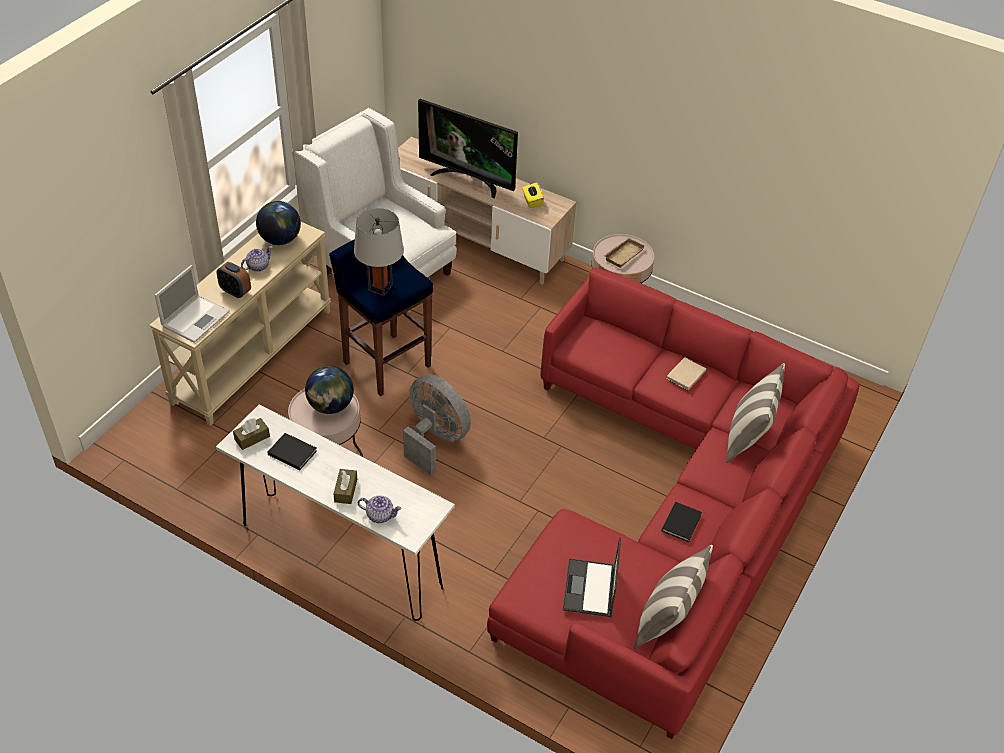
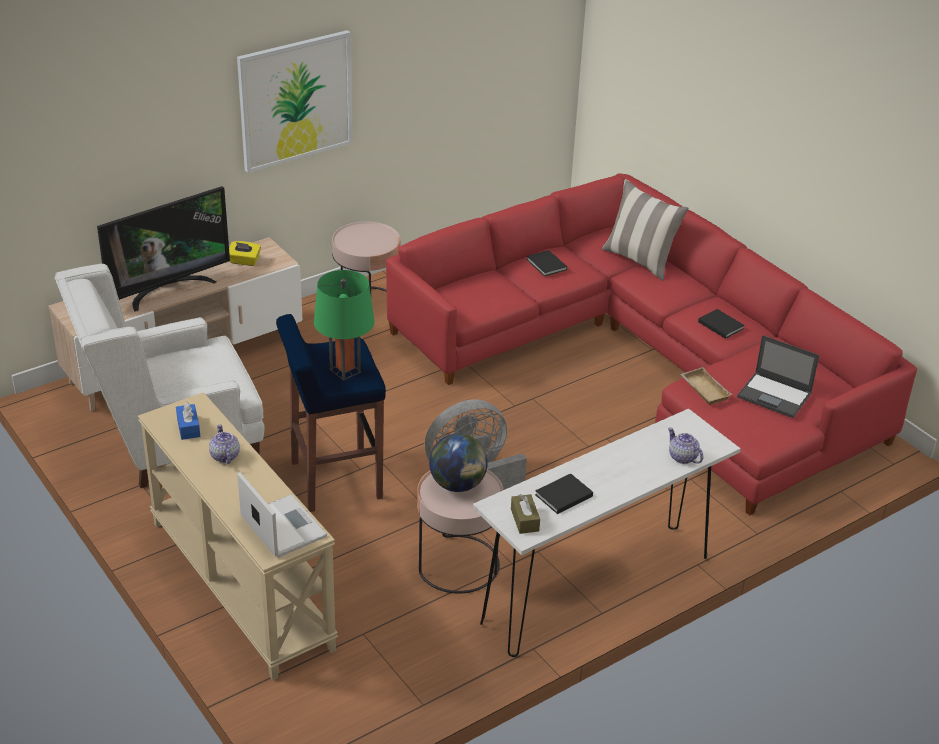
camera: 65 degrees left, 10 degrees down
alarm clock [217,262,251,299] -> none
globe [256,201,301,245] -> blue tissue box [176,402,200,440]
brown tissue box [334,469,357,504] -> none
grey table lamp [354,208,404,296] -> green table lamp [314,270,375,381]
teapot [358,496,402,523] -> teapot turned 75 degrees counterclockwise [668,428,703,464]
beige tray [604,237,645,268] -> beige tray moved to [680,367,732,405]
pillow [634,545,713,649] -> none
beige book [666,357,706,390] -> black book [527,250,567,276]
none -> picture [237,30,353,173]

